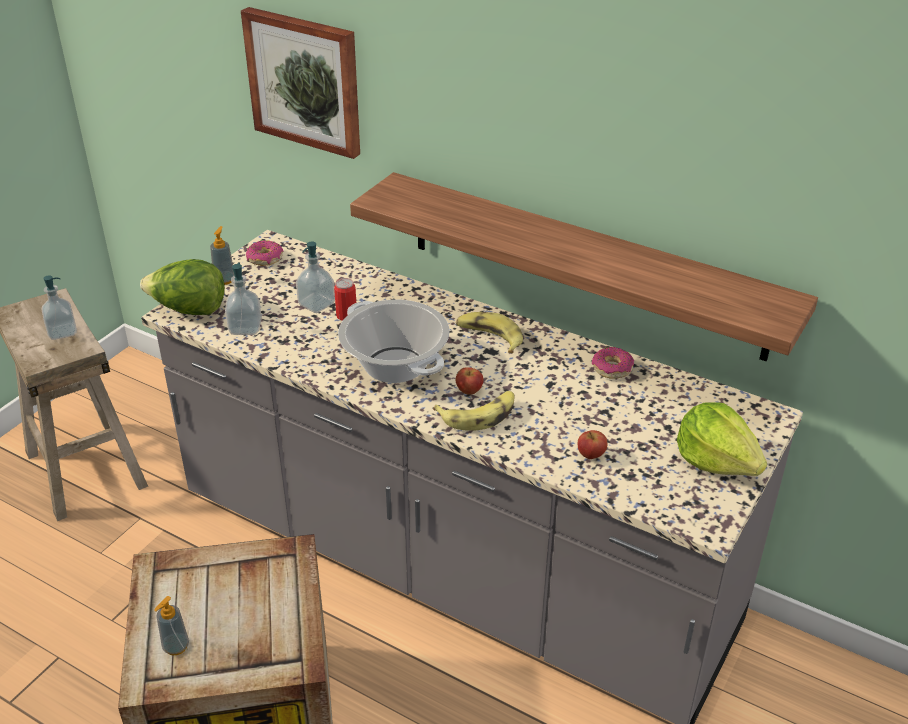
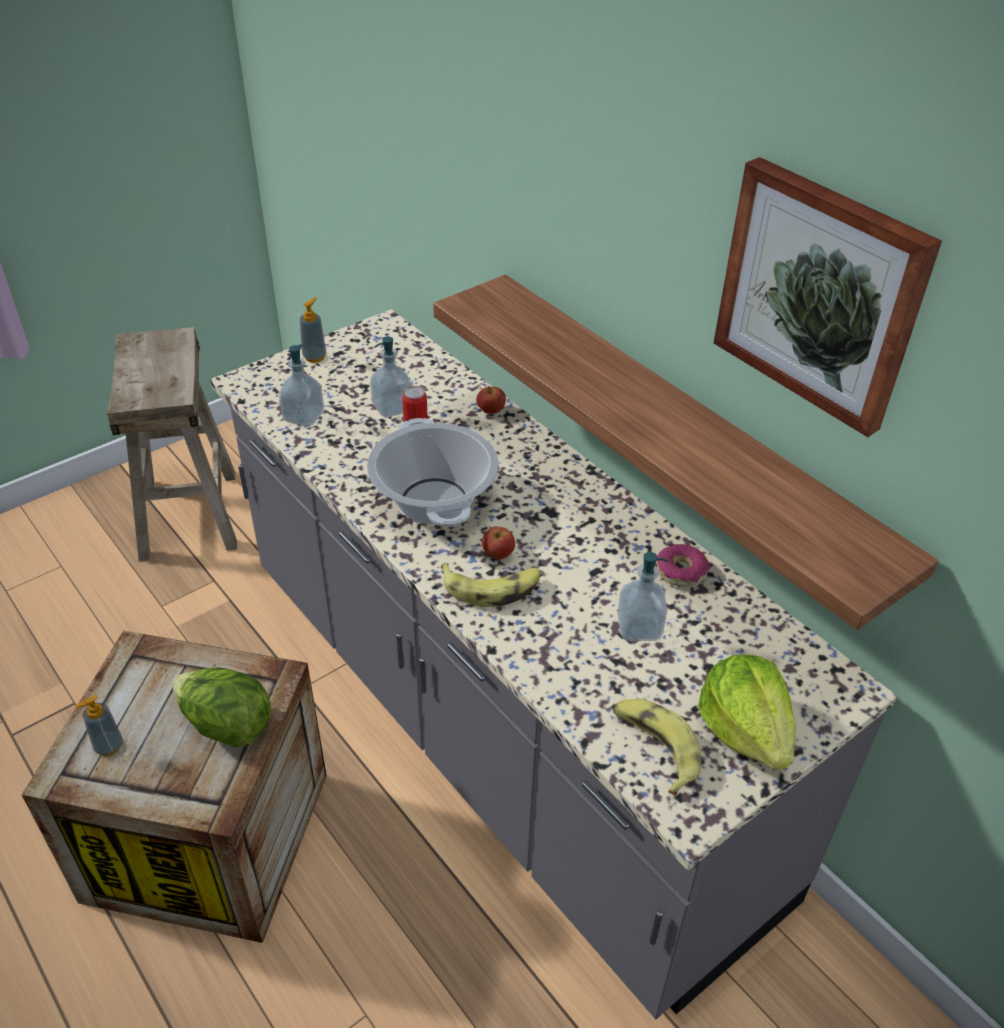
camera: 20 degrees right, 5 degrees up
soap dispenser [42,275,77,340] -> soap dispenser moved to [617,552,668,641]
lettuce [140,259,225,315] -> lettuce moved to [172,667,271,748]
picture [241,7,360,159] -> picture moved to [714,157,942,437]
donut [246,240,284,266] -> none
banana [456,312,523,353] -> banana moved to [613,699,702,795]
apple [578,430,607,459] -> apple moved to [476,386,506,414]

